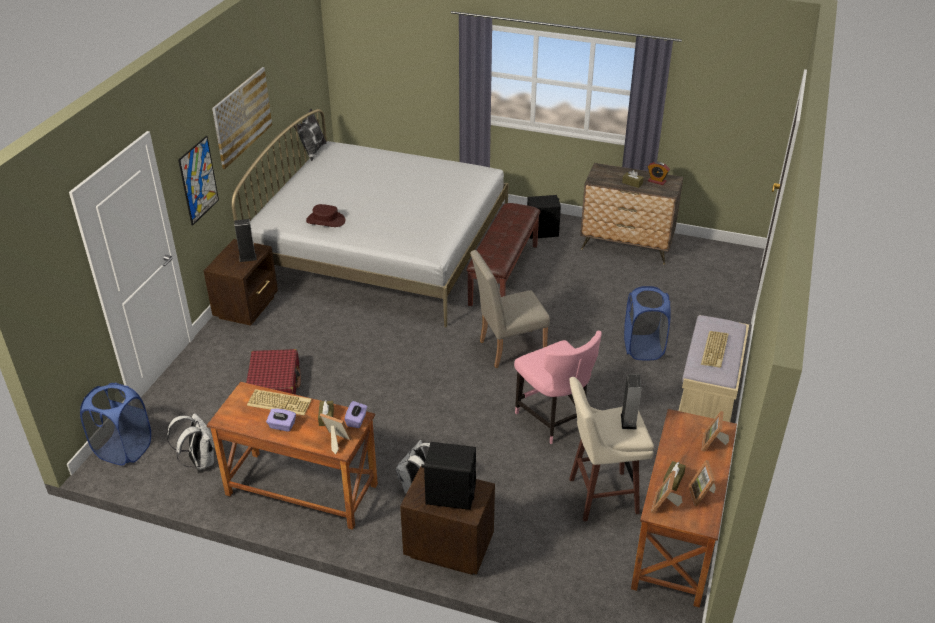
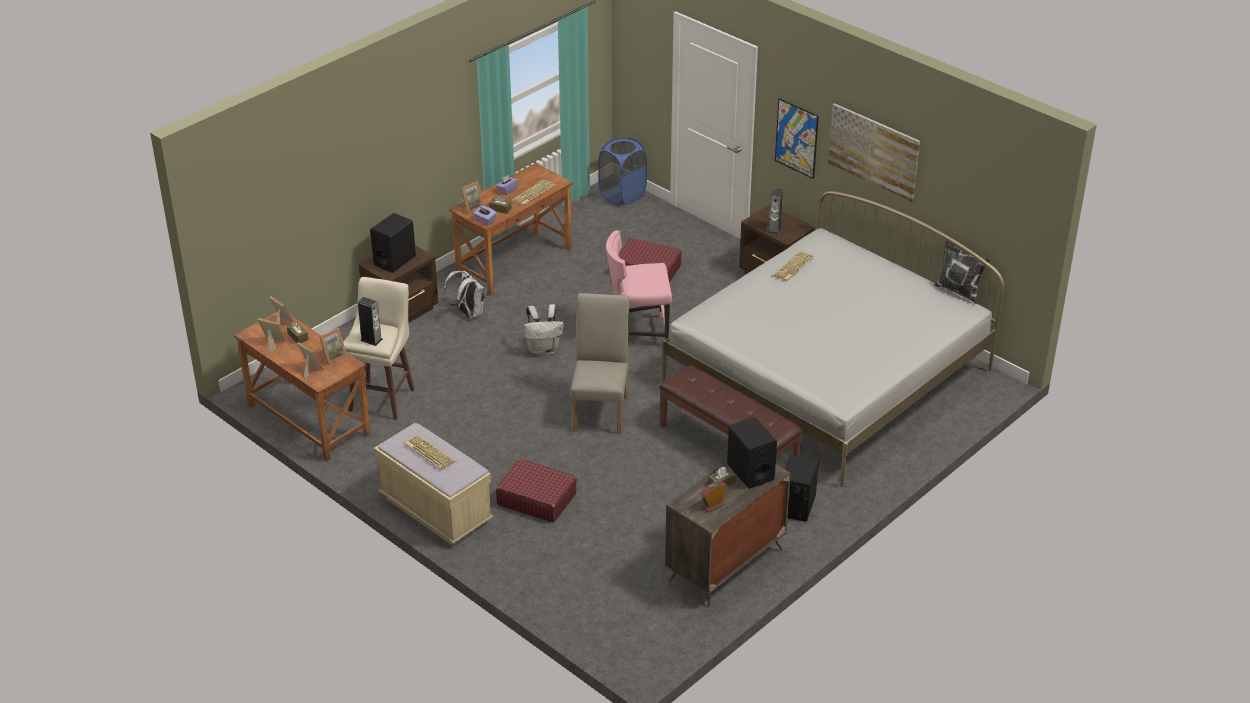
camera: 115 degrees right, 0 degrees up
white backpack [167,413,215,470] -> white backpack moved to [524,304,564,356]
brown hat [306,204,345,227] -> keyboard [772,252,814,281]
pink chair [514,331,602,444] -> pink chair moved to [606,230,672,339]
blue laundry basket [624,286,671,360] -> red suitcase [496,459,577,522]
none -> picture frame [318,328,347,365]
none -> black speaker [727,417,777,489]

